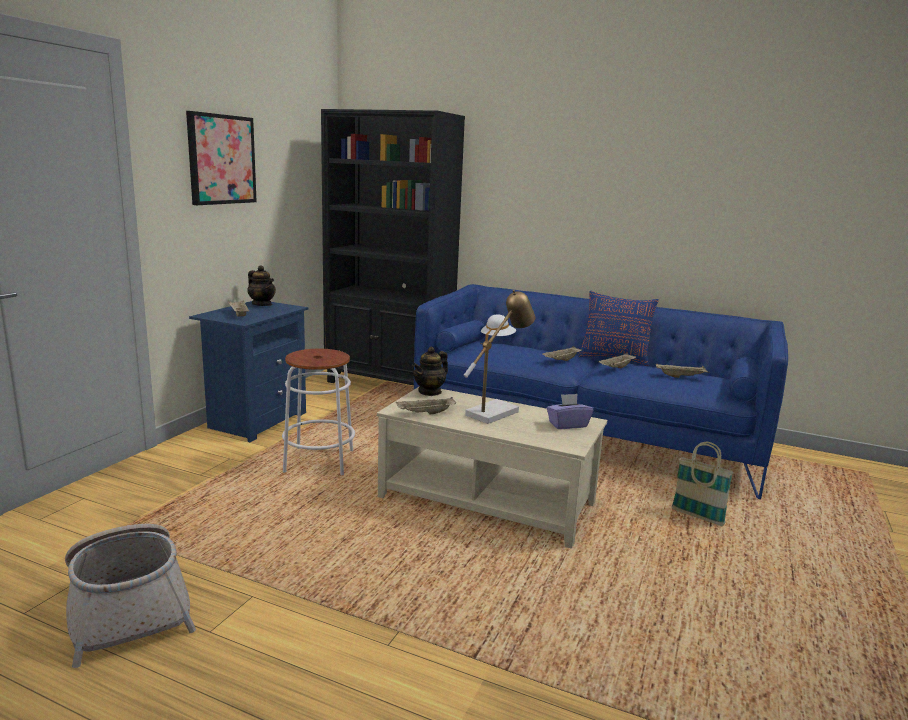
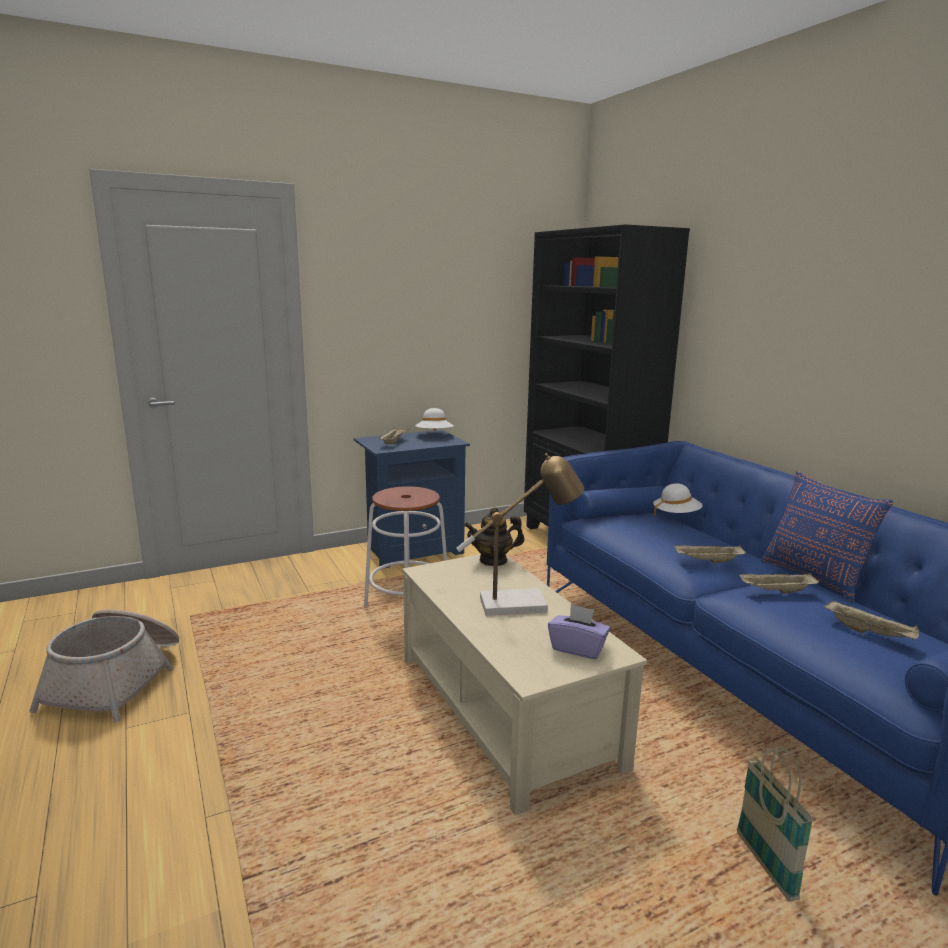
camera: 40 degrees right, 0 degrees up
picture [186,111,257,205] -> none
teapot [247,265,276,306] -> white hat [415,408,454,431]
beige tray [396,397,456,414] -> none

